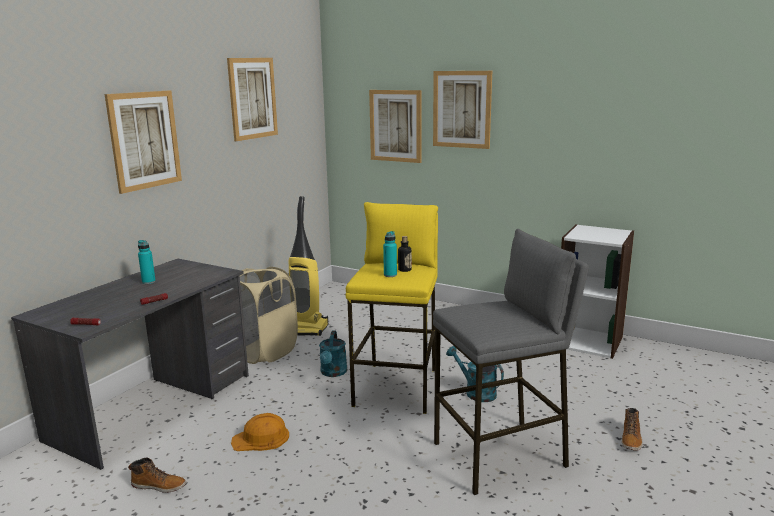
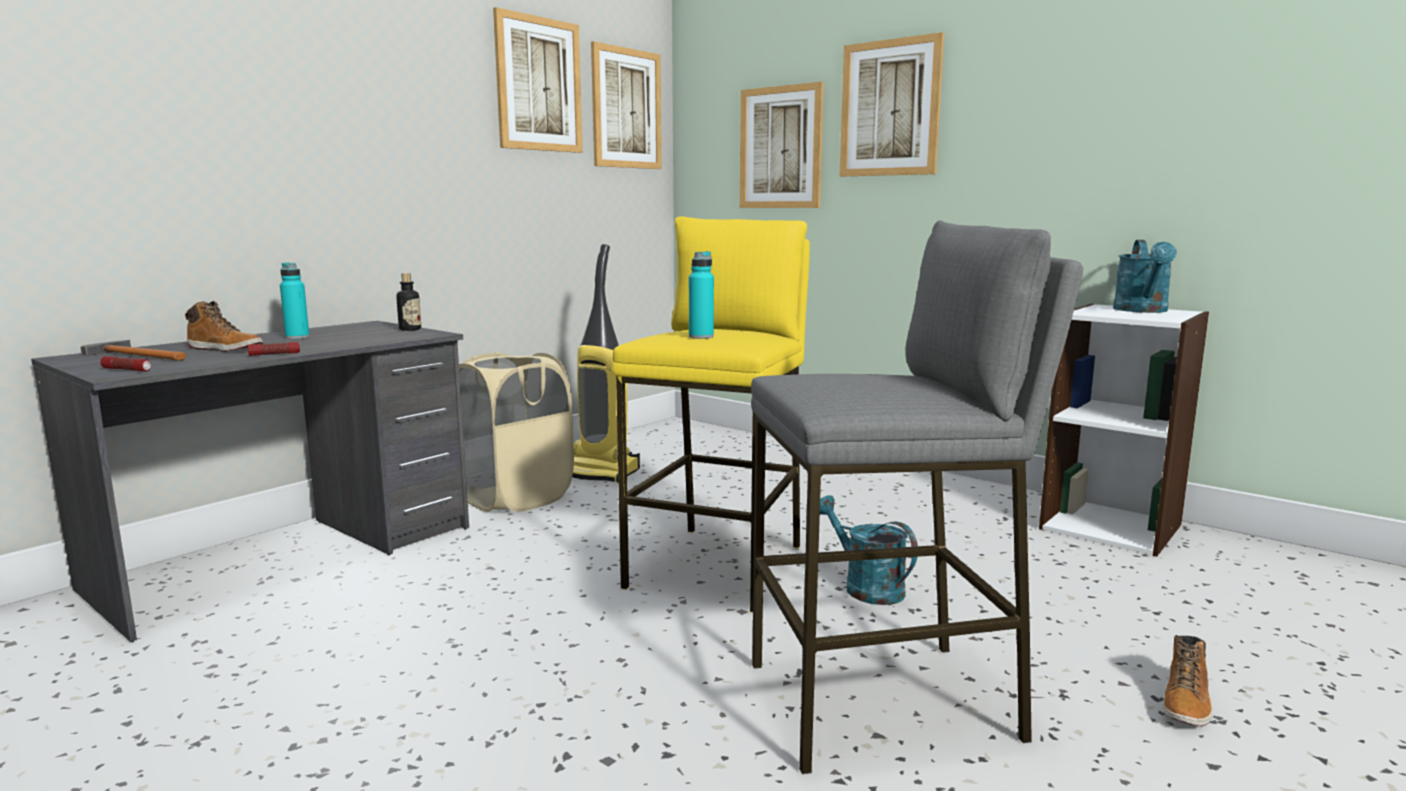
camera: 10 degrees right, 5 degrees down
picture [105,90,182,194] -> picture moved to [591,41,662,169]
boot [128,458,186,493] -> boot moved to [185,301,263,352]
orange hard hat [231,413,289,451] -> none
turquoise watering can [319,331,347,377] -> turquoise watering can moved to [1113,240,1177,313]
bottle [398,236,412,272] -> bottle moved to [396,273,421,331]
none -> hammer [81,340,186,361]

